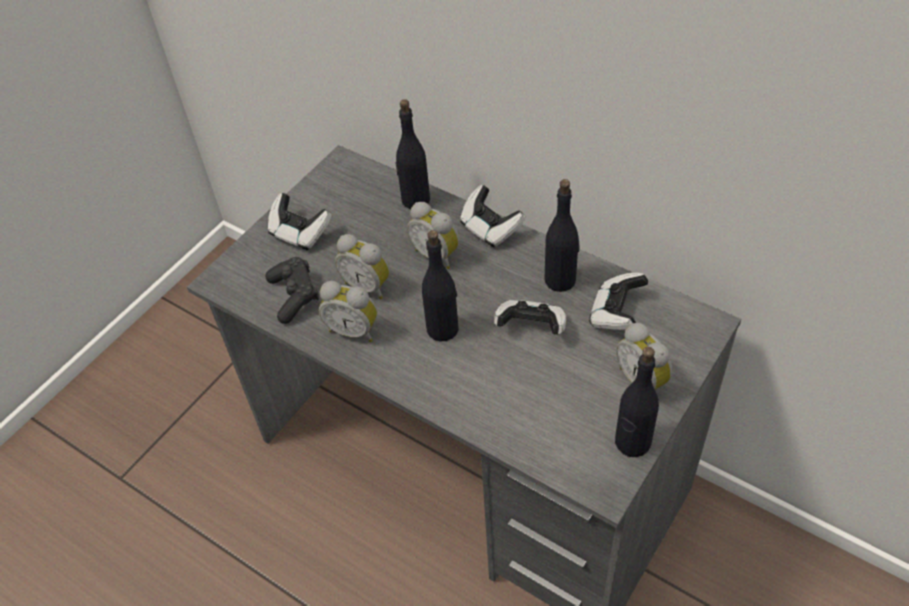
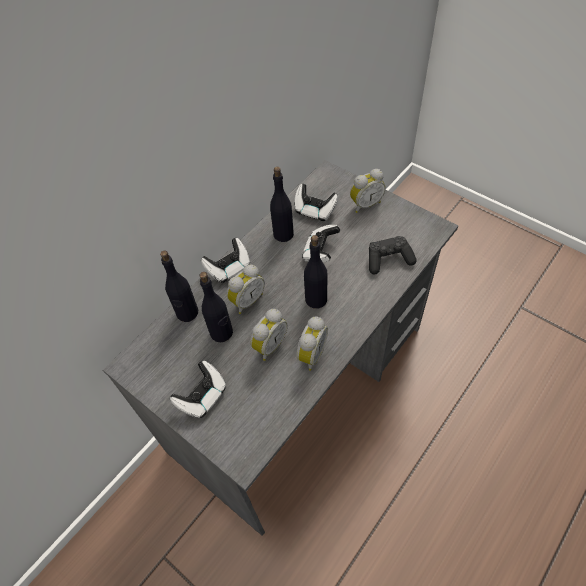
camera: 85 degrees left, 5 degrees up
black game controller [265,257,319,324] -> black game controller moved to [369,236,417,275]
black bottle [615,347,659,457] -> black bottle moved to [199,272,233,342]

